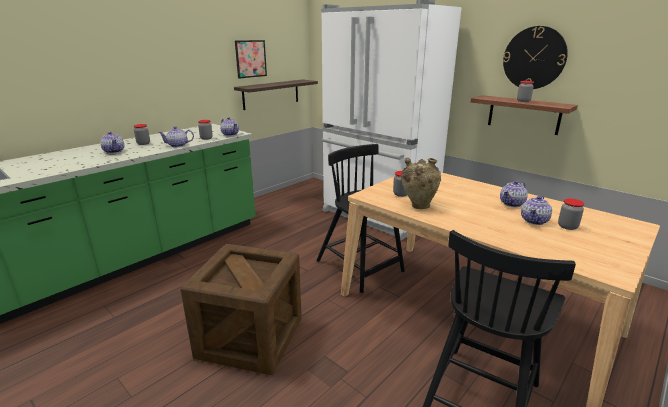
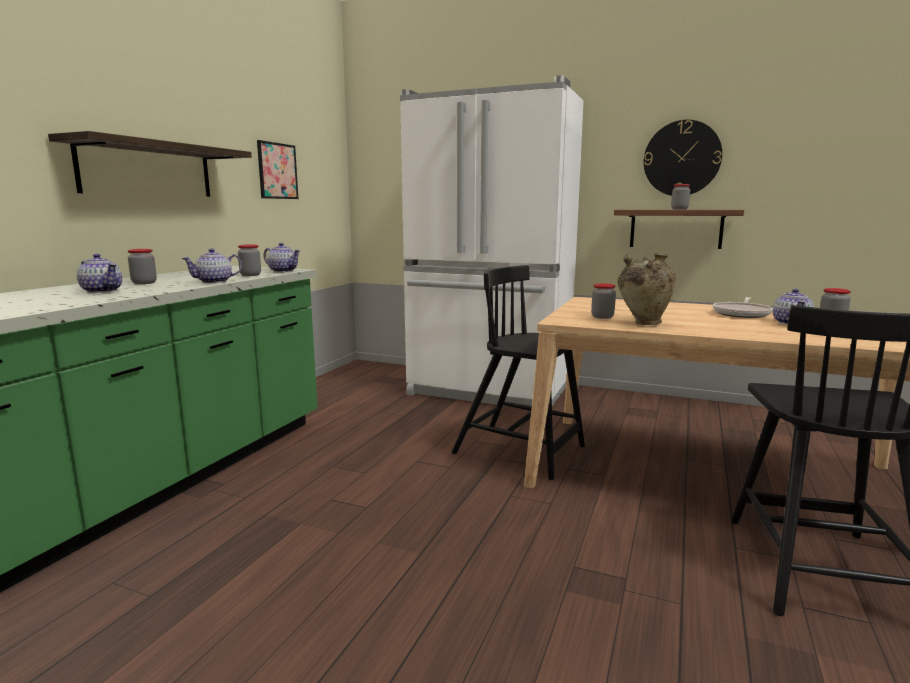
camera: 20 degrees left, 10 degrees down
crate [180,244,302,375] -> none
shelf [234,79,318,110] -> shelf moved to [48,131,252,197]
teapot [500,181,528,207] -> frying pan [713,297,773,318]

